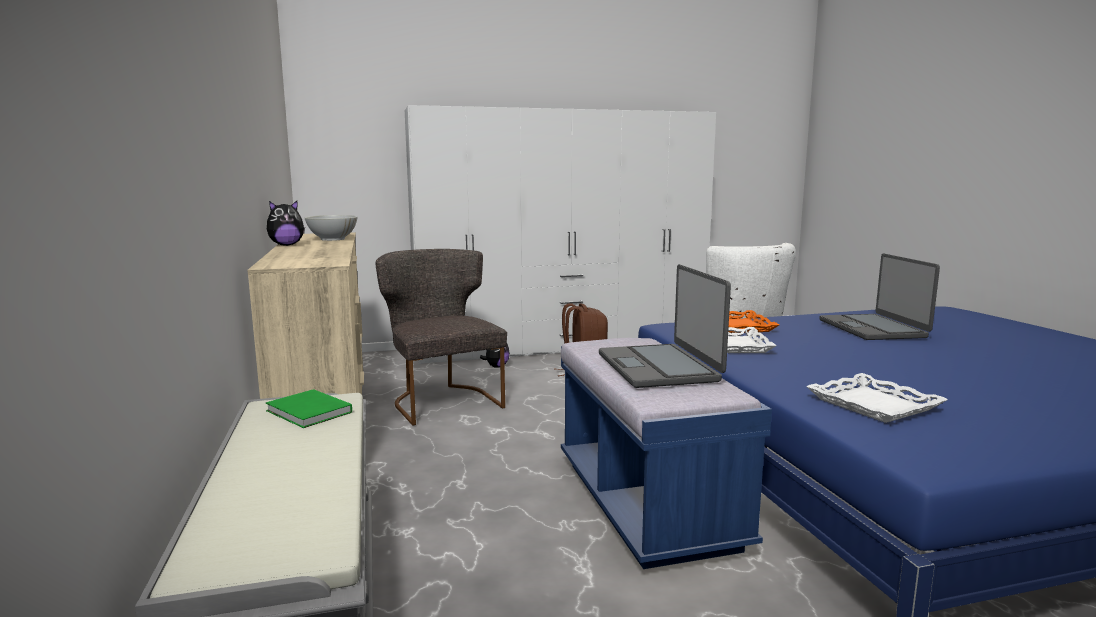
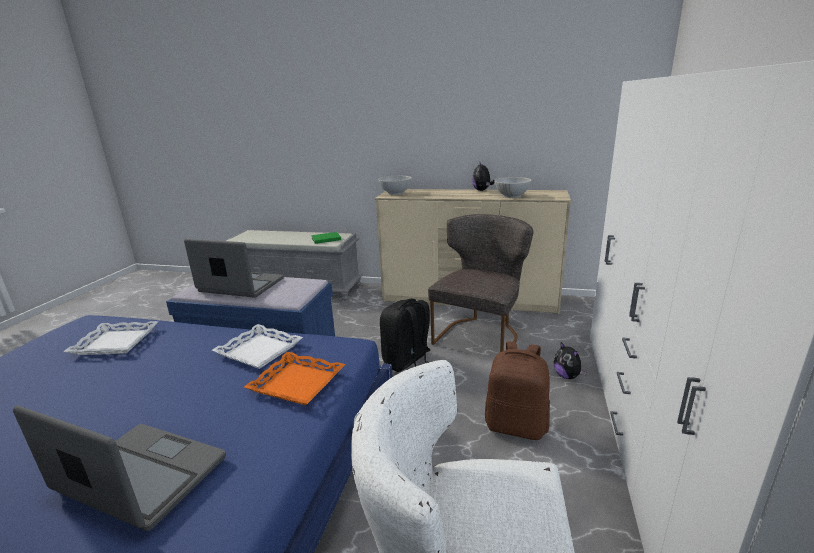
camera: 120 degrees right, 10 degrees up
grey chair [375,249,507,425] -> grey chair turned 60 degrees counterclockwise [428,214,534,352]
none -> white bowl [378,176,412,195]
none -> black backpack [380,299,430,372]

